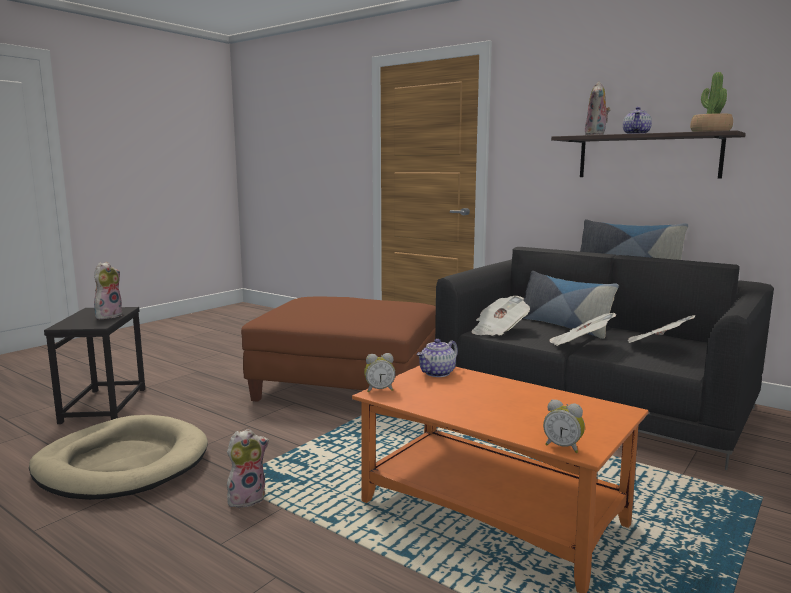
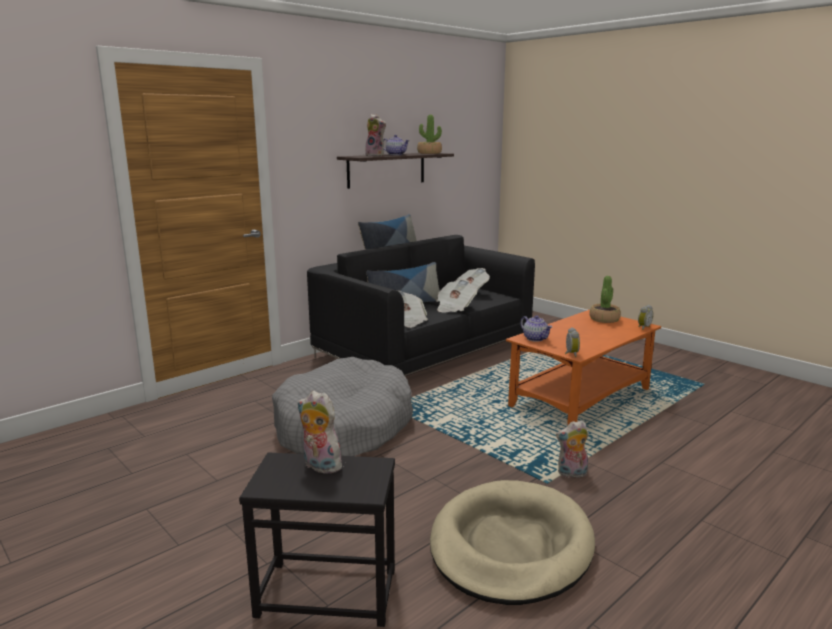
camera: 80 degrees left, 5 degrees up
plush toy [227,429,269,508] -> plush toy turned 75 degrees counterclockwise [556,420,589,478]
brown ottoman [241,296,436,402] -> grey dog bed [272,357,413,456]
none -> potted plant [589,276,621,323]

